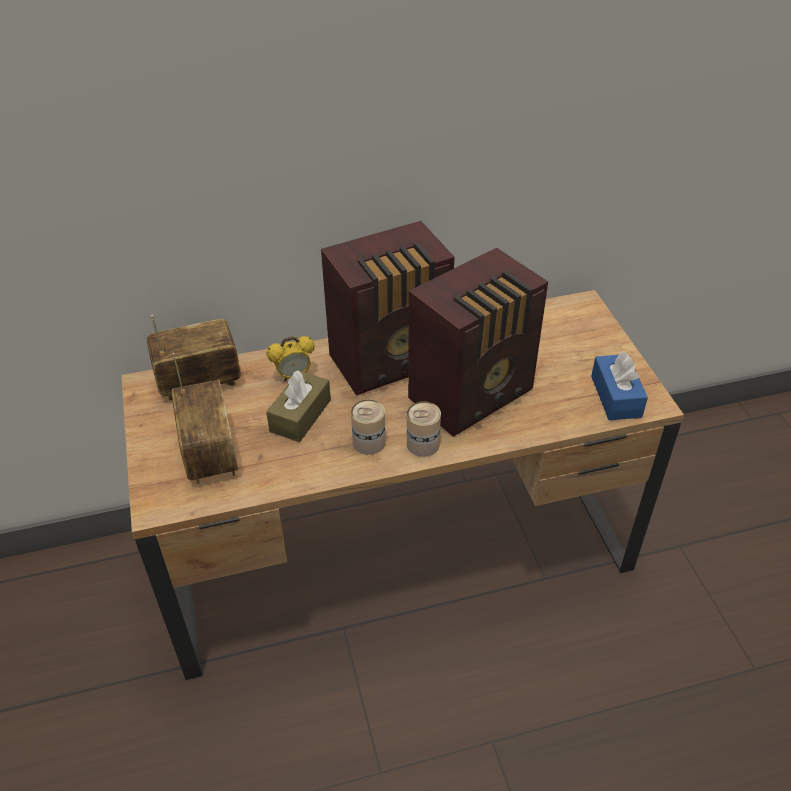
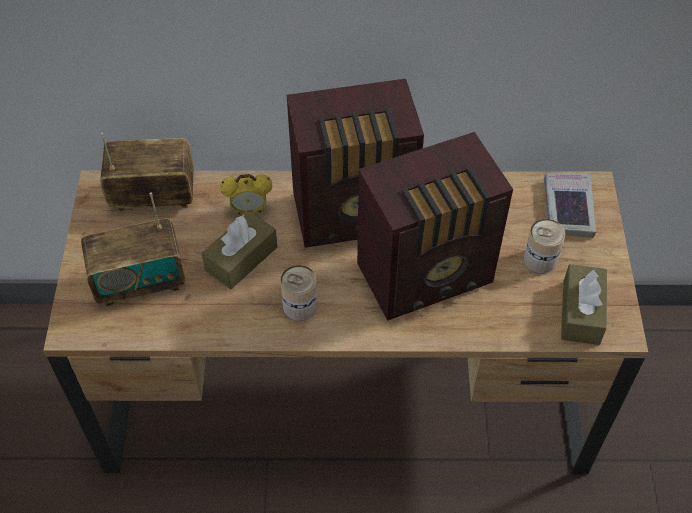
camera: 15 degrees right, 10 degrees up
radio [171,353,238,484] -> radio turned 75 degrees clockwise [81,192,185,307]
can [407,401,441,457] -> can moved to [524,219,565,273]
blue tissue box [591,351,648,420] -> brown tissue box [561,264,607,345]
none -> book [544,173,596,238]

